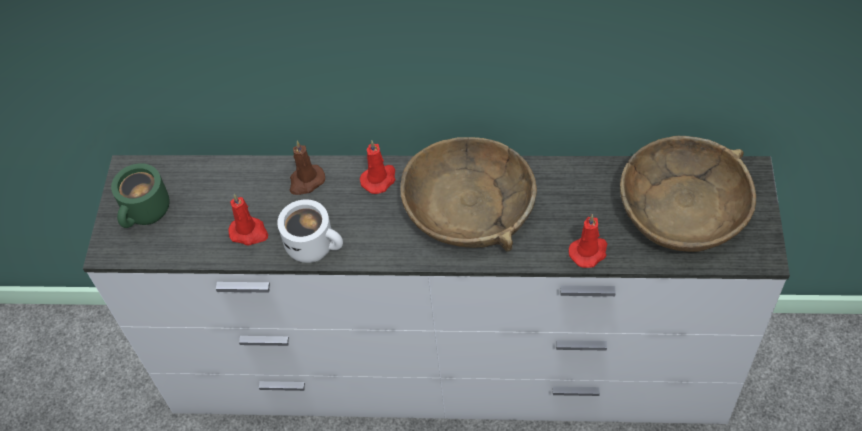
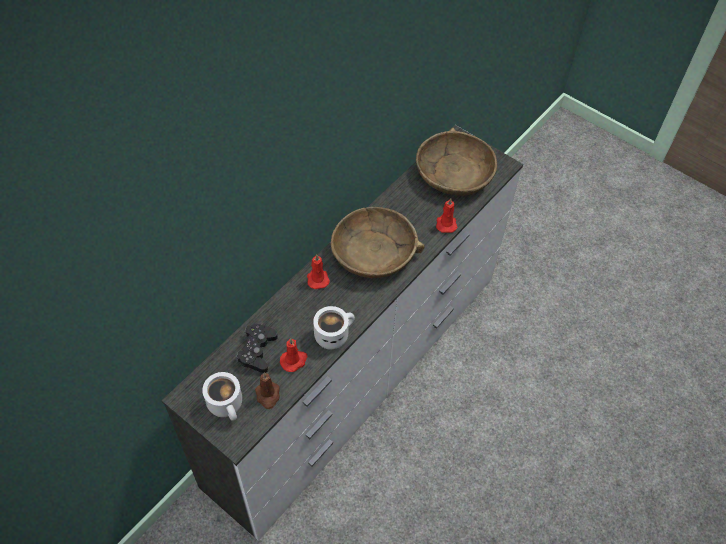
camera: 60 degrees left, 0 degrees up
green mug [111,163,170,228] -> white mug [202,372,242,421]
brown candle [289,141,325,195] -> brown candle moved to [255,372,280,409]
none -> black game controller [236,324,278,373]

